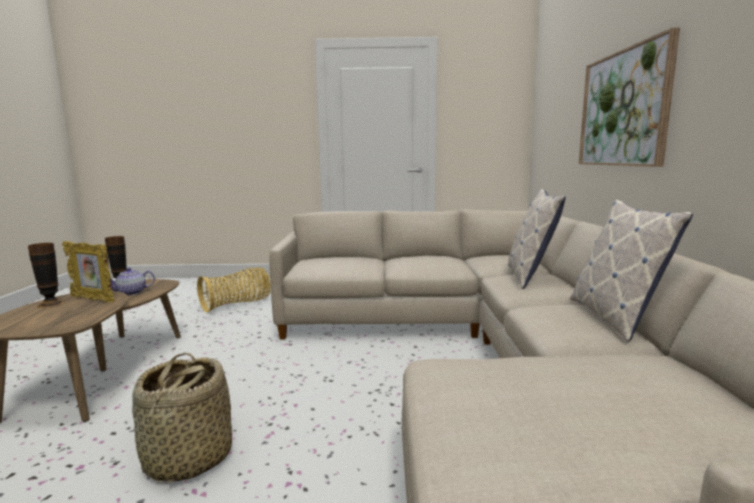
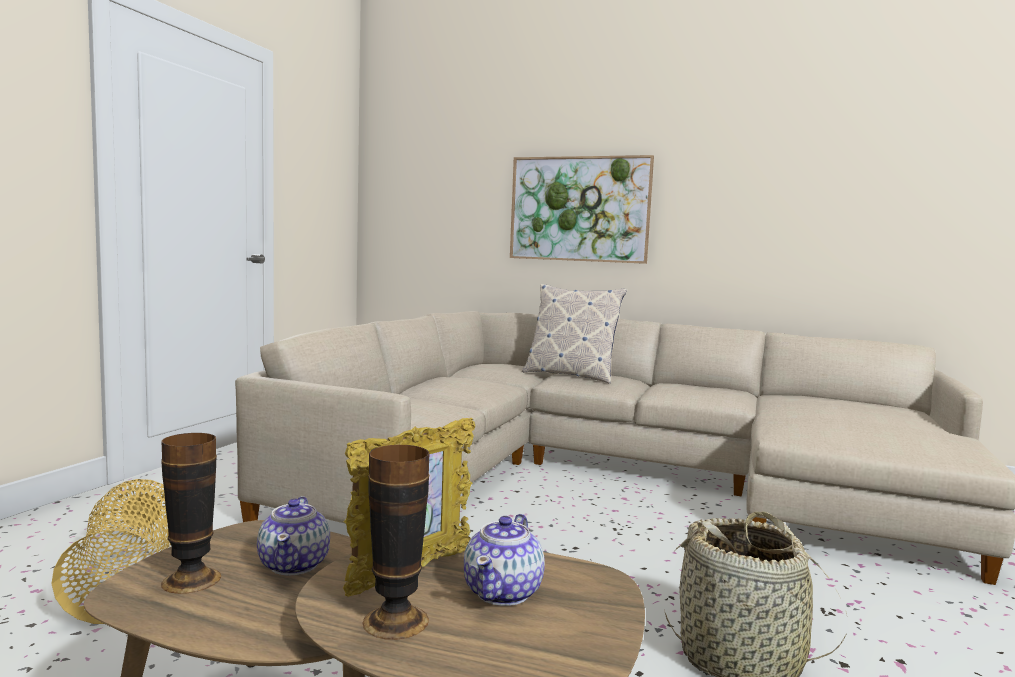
camera: 70 degrees left, 5 degrees down
pillow [570,199,693,342] -> none
none -> teapot [464,514,545,606]

